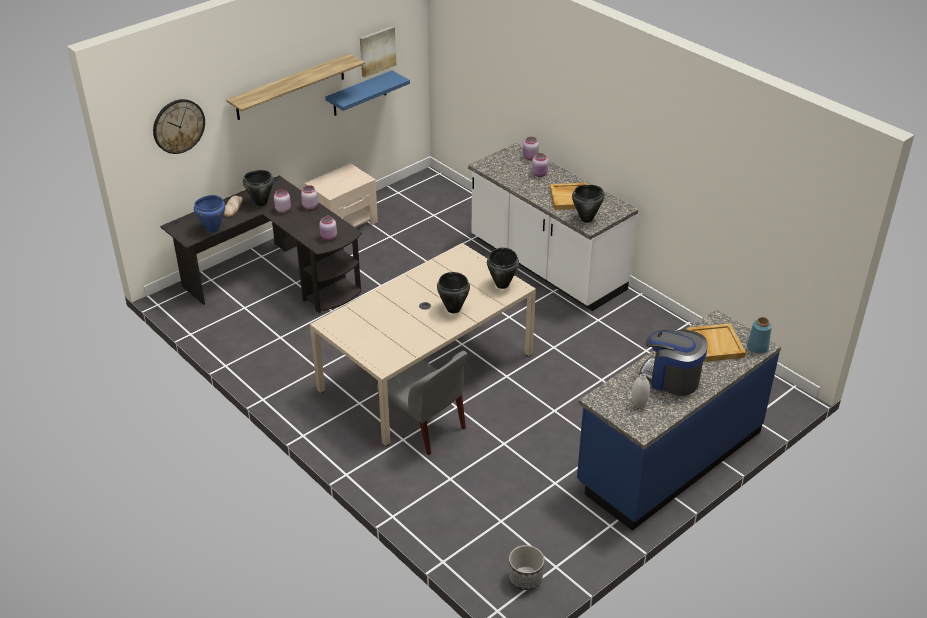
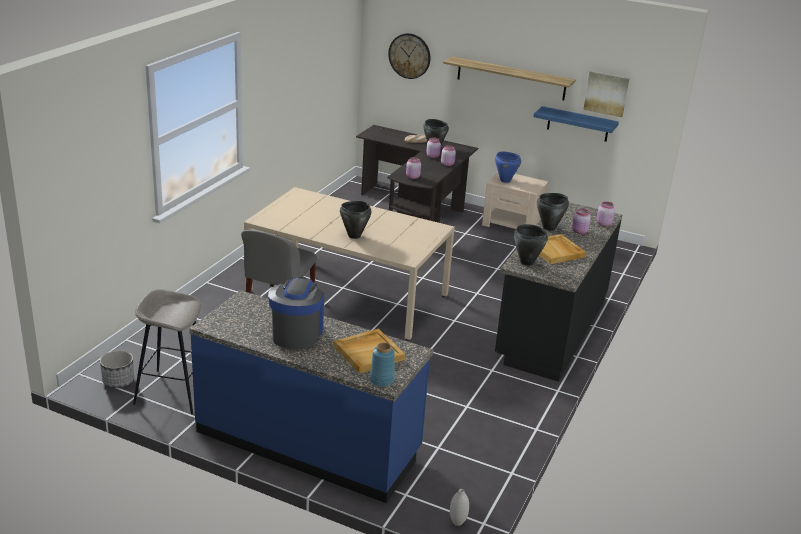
camera: 65 degrees right, 10 degrees down
blue cooking pot [194,195,225,233] -> blue cooking pot moved to [495,152,521,183]
white counter [468,143,638,311] -> black counter [495,202,622,382]
black cooking pot [487,247,519,289] -> black cooking pot moved to [537,193,569,231]
white vase [632,374,650,407] -> white vase moved to [450,489,469,526]
none -> grey stool [133,289,201,414]

